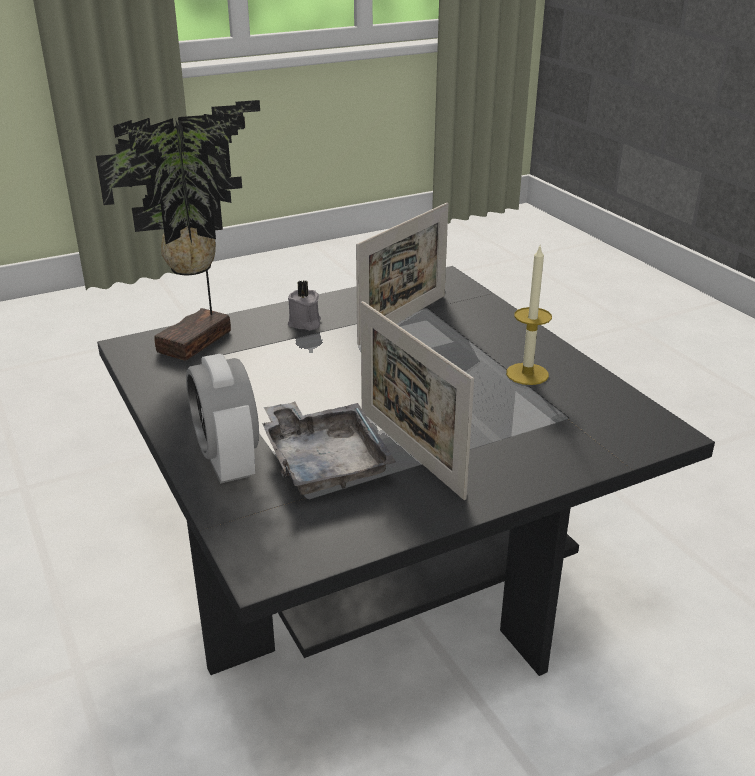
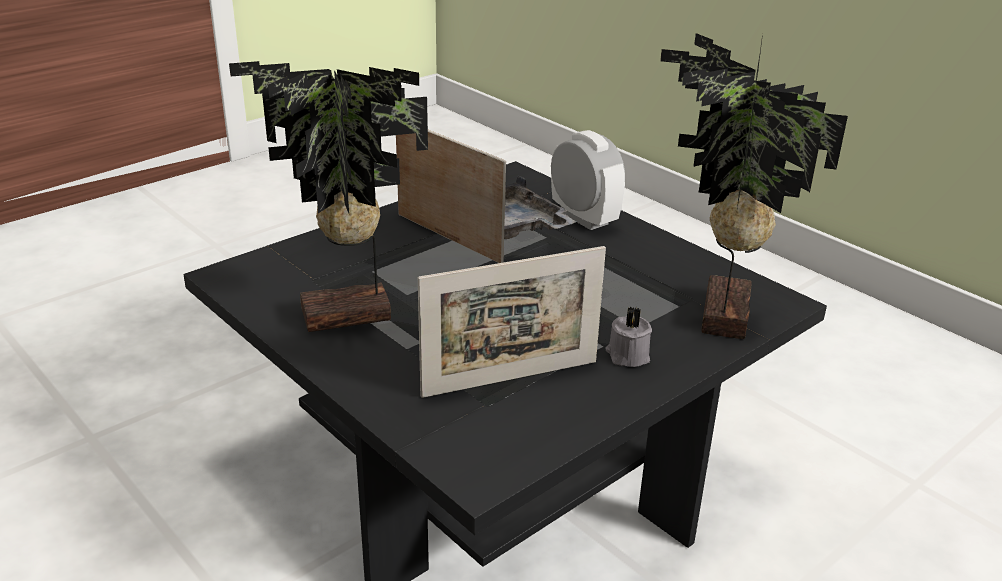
camera: 165 degrees right, 0 degrees up
picture frame [356,203,448,345] -> picture frame turned 135 degrees counterclockwise [418,246,606,398]
candle [506,244,552,385] -> potted plant [229,61,428,332]

